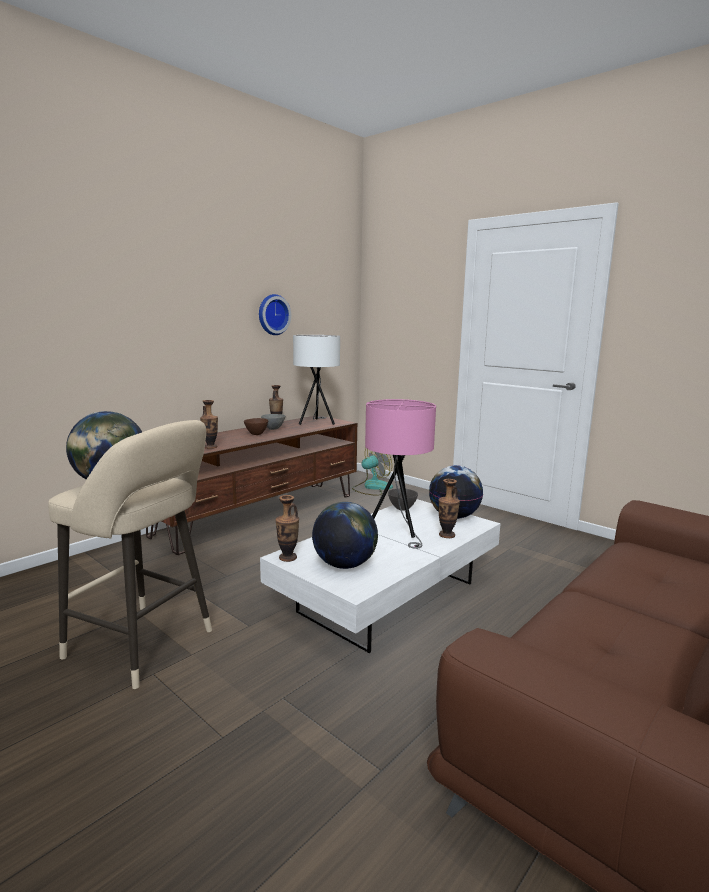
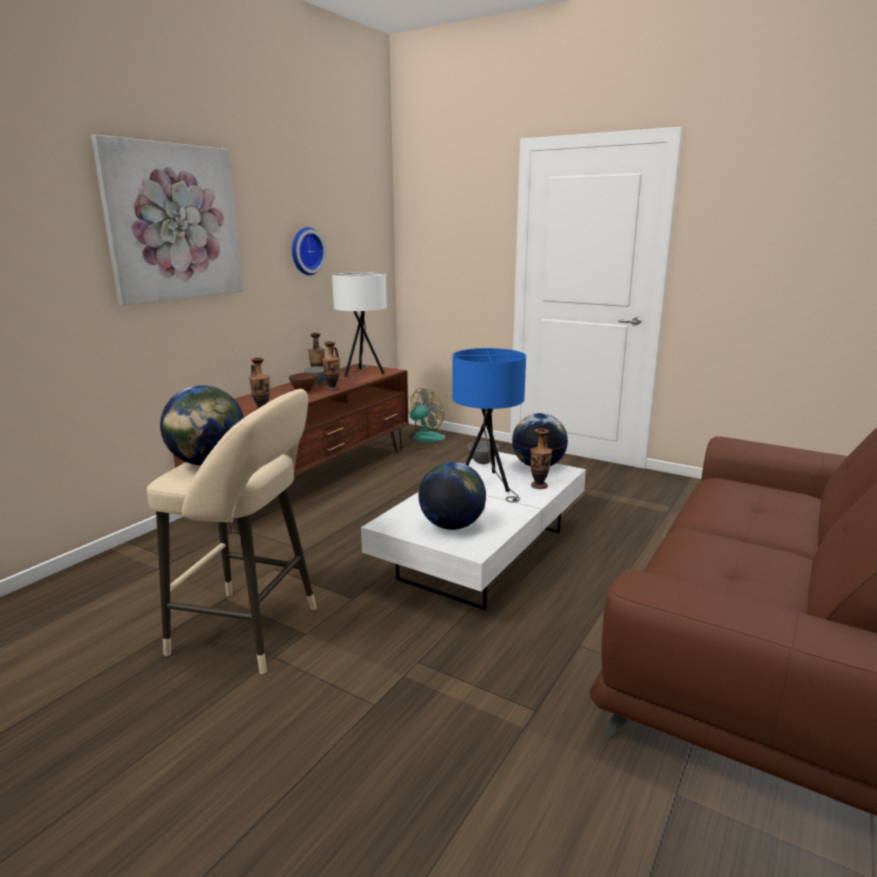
camera: 10 degrees left, 5 degrees up
vase [275,495,299,562] -> vase moved to [322,341,340,391]
pink table lamp [365,399,436,549] -> blue table lamp [452,348,526,503]
none -> picture [91,135,243,305]

